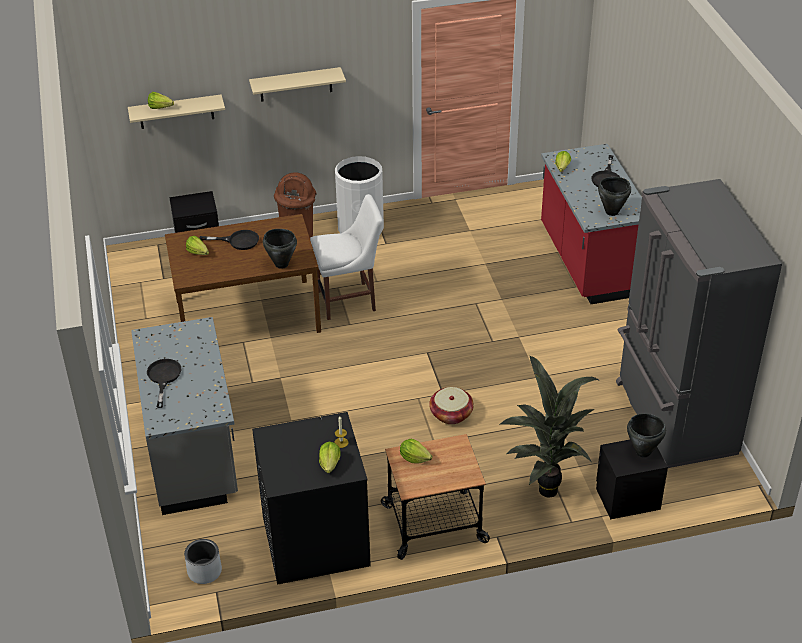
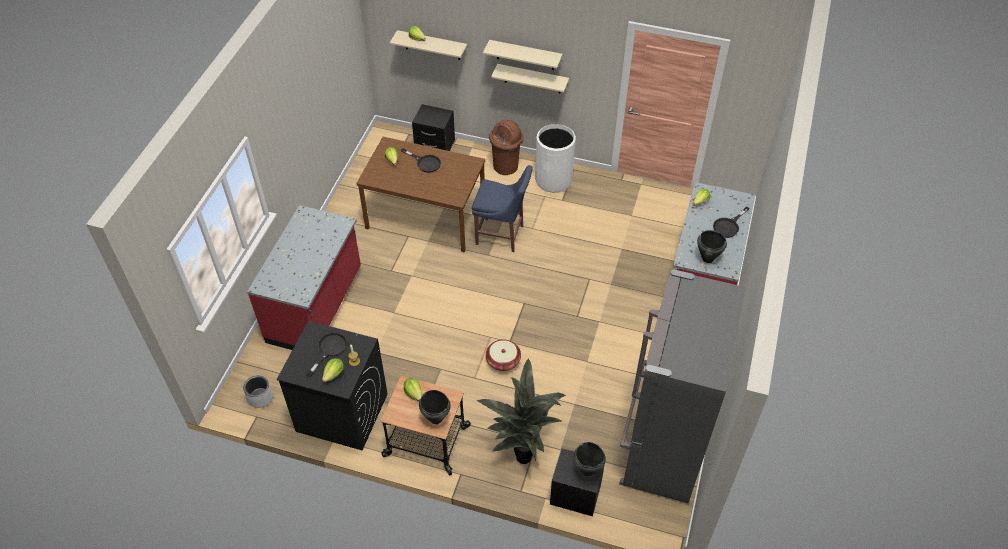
camera: 30 degrees right, 10 degrees up
grey counter [131,317,238,515] -> red counter [247,205,361,350]
black frying pan [147,359,181,408] -> black frying pan moved to [306,332,347,377]
black cooking pot [263,229,297,269] -> black cooking pot moved to [419,390,451,424]
white chair [310,194,383,320] -> blue chair [472,165,533,252]
none -> beige shelf [491,64,569,93]

